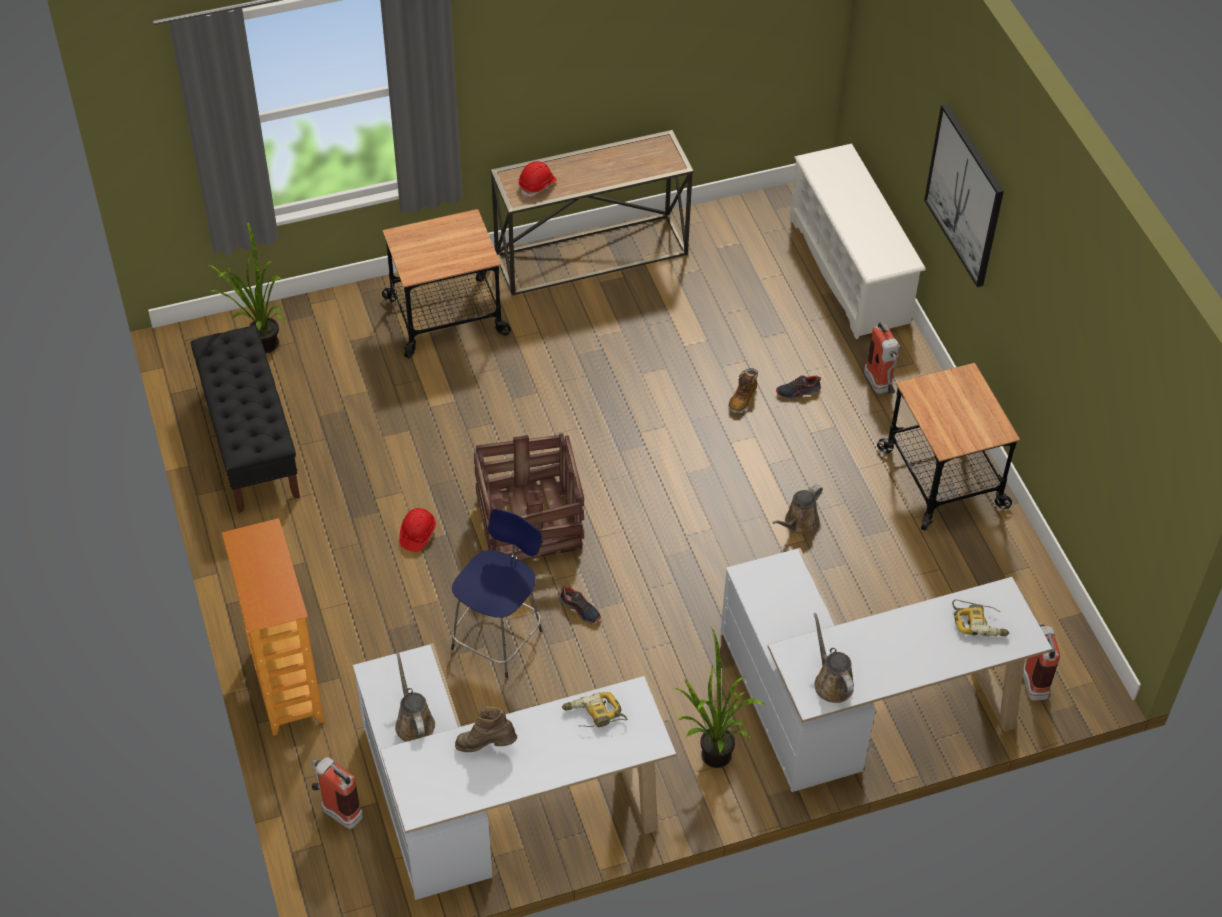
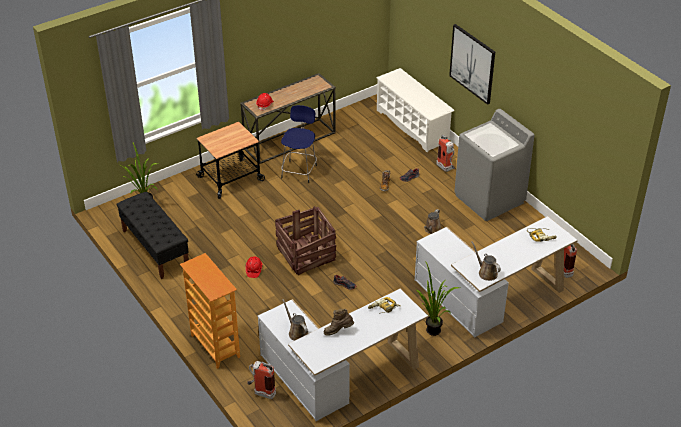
camera: 15 degrees left, 10 degrees down
blue stool [451,509,542,678] -> blue stool moved to [281,105,317,183]
cart [877,363,1020,531] -> grey washing machine [454,109,535,221]

